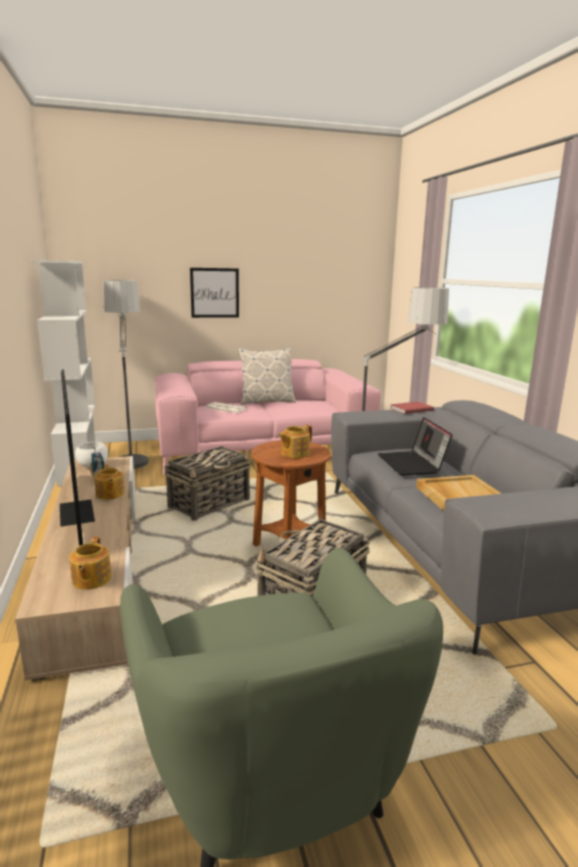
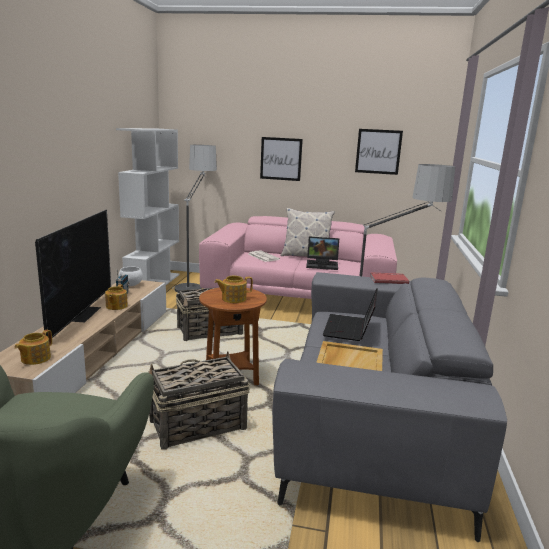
camera: 25 degrees right, 0 degrees up
none -> laptop [306,237,339,270]
none -> picture [355,129,403,175]

